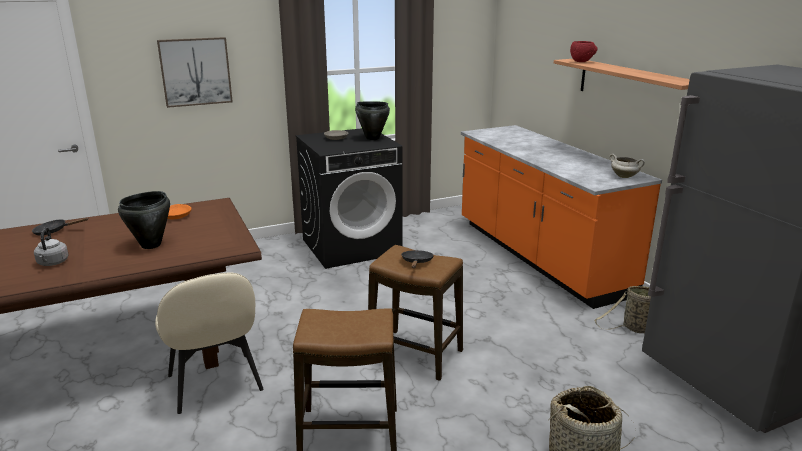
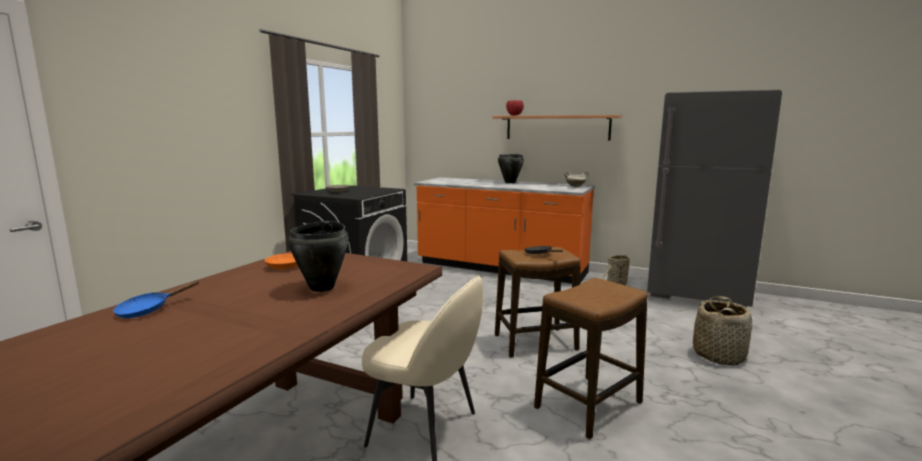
camera: 40 degrees left, 10 degrees down
black frying pan [32,218,88,236] -> blue frying pan [113,281,199,318]
grey kettle [34,227,69,266] -> none
picture [157,37,233,108] -> none
black cooking pot [355,101,390,140] -> black cooking pot moved to [498,154,524,183]

